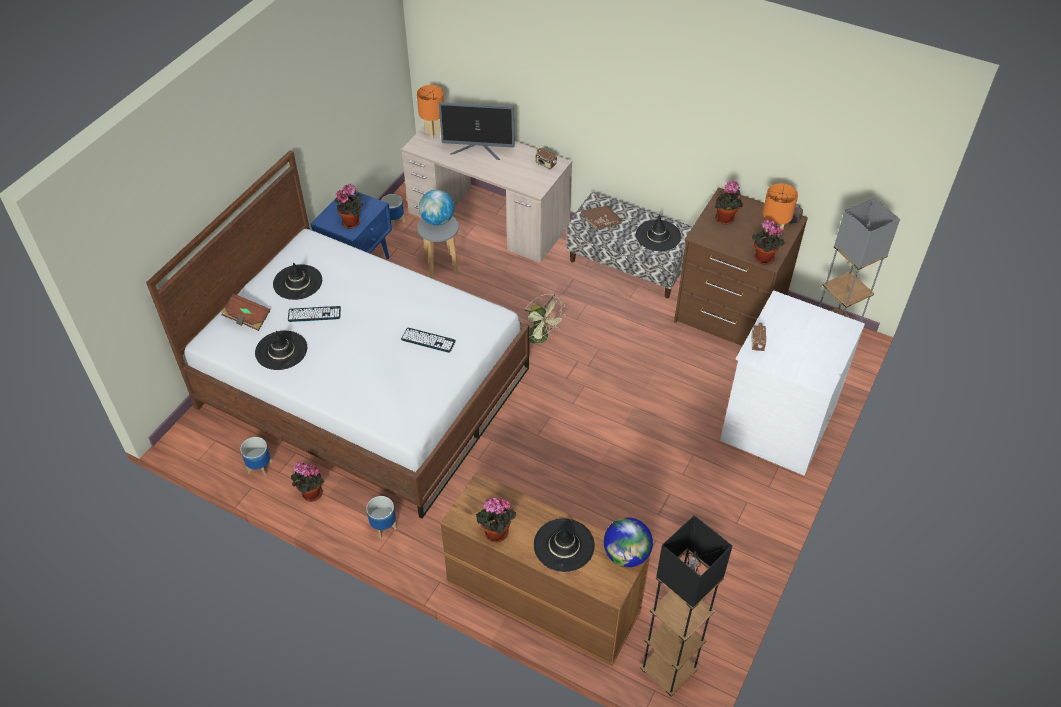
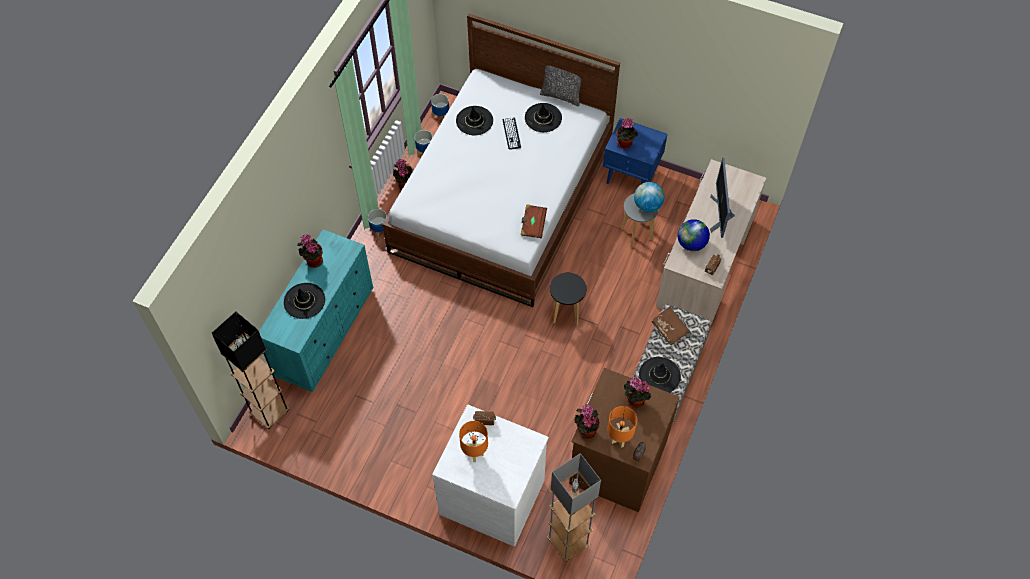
camera: 85 degrees right, 10 degrees up
brown book [221,293,270,331] -> brown book moved to [521,204,547,238]
planter [381,194,405,230] -> planter moved to [431,94,449,120]
keyboard [401,328,456,353] -> none
orange table lamp [417,85,444,138] -> orange table lamp moved to [459,421,488,462]
brown dresser [441,472,650,666] -> turquoise dresser [259,229,373,392]
green fan [520,294,566,347] -> black stool [550,273,586,326]
globe [604,518,653,567] -> globe moved to [677,219,710,251]
none -> pillow [540,65,581,106]

